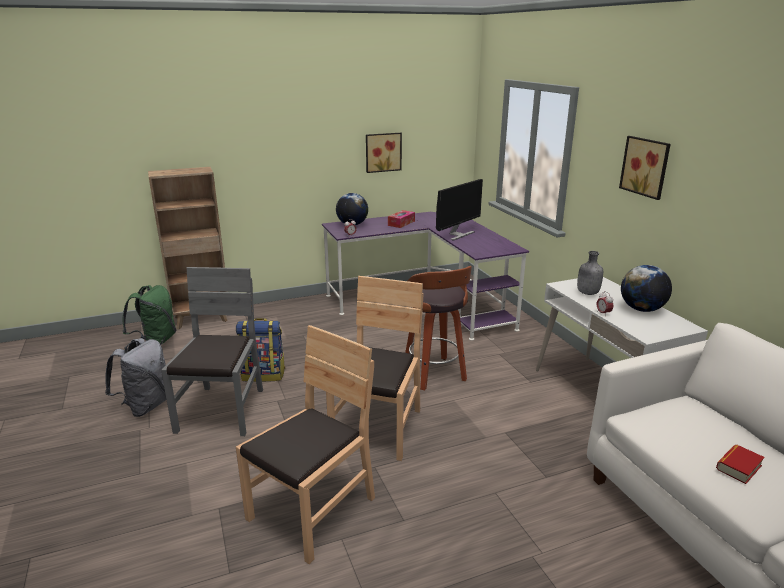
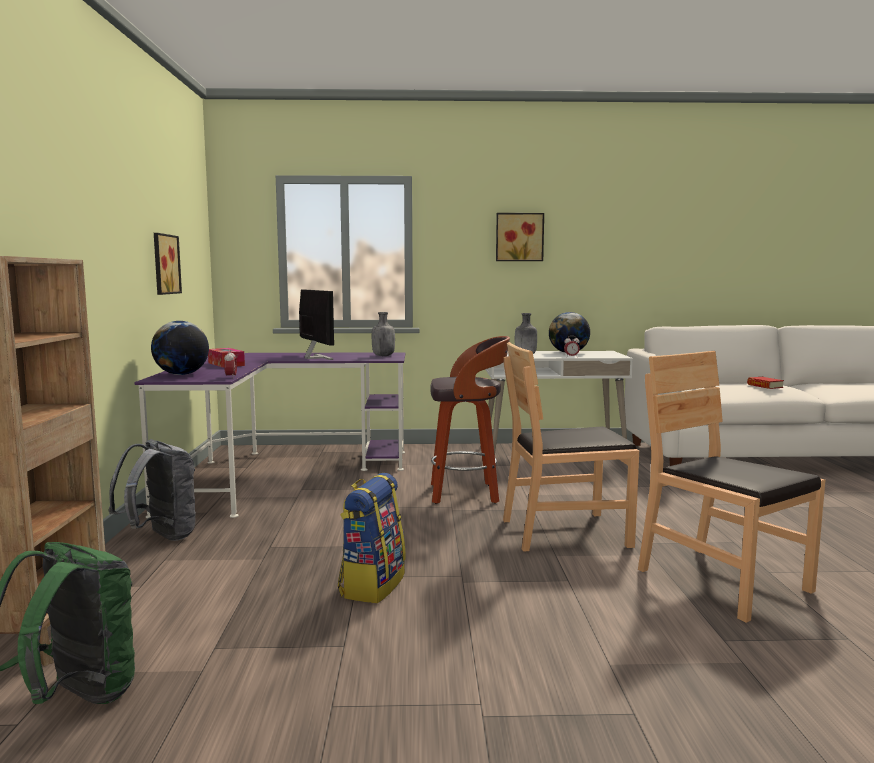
camera: 70 degrees left, 15 degrees down
grey backpack [105,338,166,417] -> grey backpack moved to [108,439,196,541]
grey chair [161,267,263,436] -> none
brown chair [326,276,423,461] -> brown chair turned 45 degrees counterclockwise [503,342,639,552]
none -> grey bottle [372,312,395,356]

